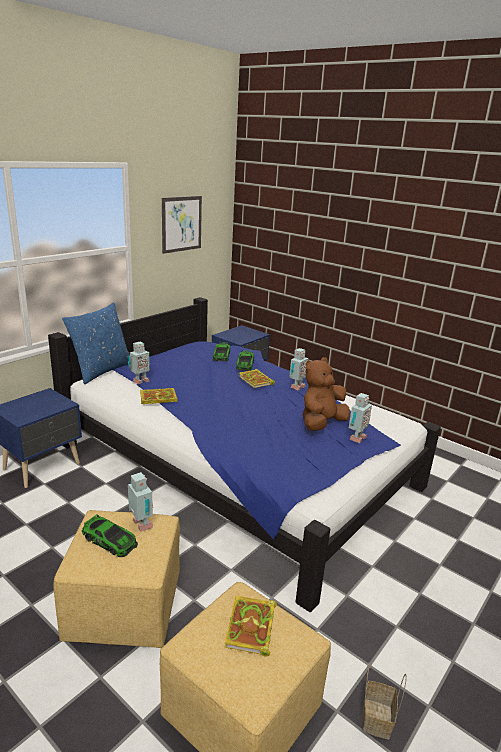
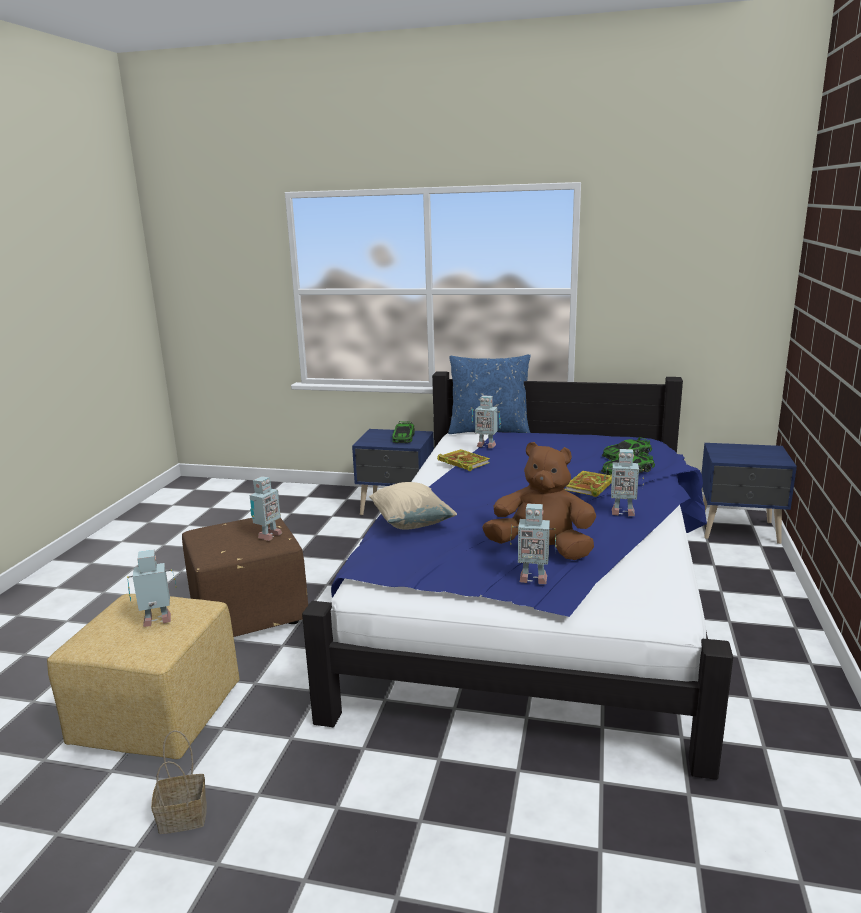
camera: 65 degrees right, 5 degrees down
yellow ottoman [53,510,180,648] -> brown ottoman [182,518,308,637]
toy car [82,514,138,557] -> toy car moved to [392,421,415,443]
picture [162,196,202,254] -> none
book [224,596,277,656] -> toy robot [127,550,177,627]
none -> beige pillow [369,482,457,530]

